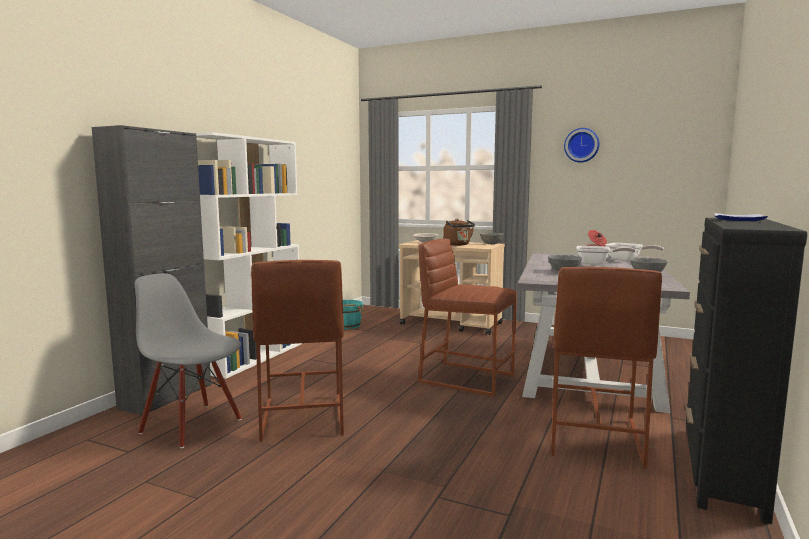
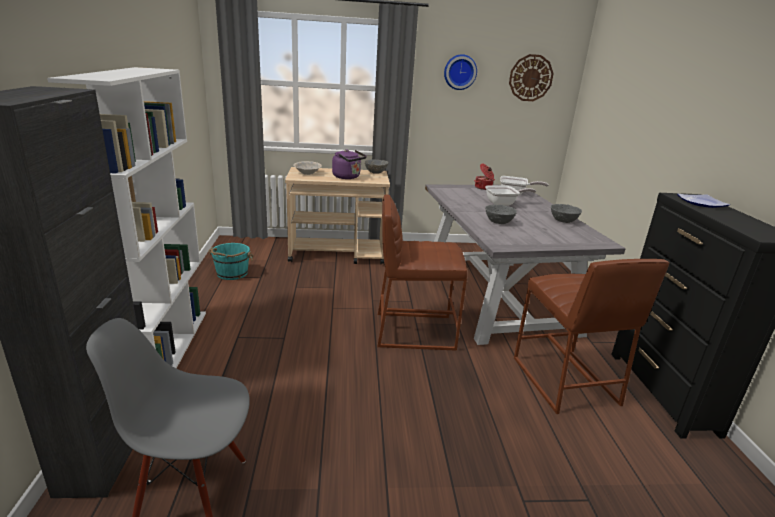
camera: 30 degrees left, 15 degrees up
brown stool [251,260,344,442] -> none
brown kettle [443,219,475,246] -> purple kettle [332,149,367,179]
none -> wall clock [509,54,554,101]

